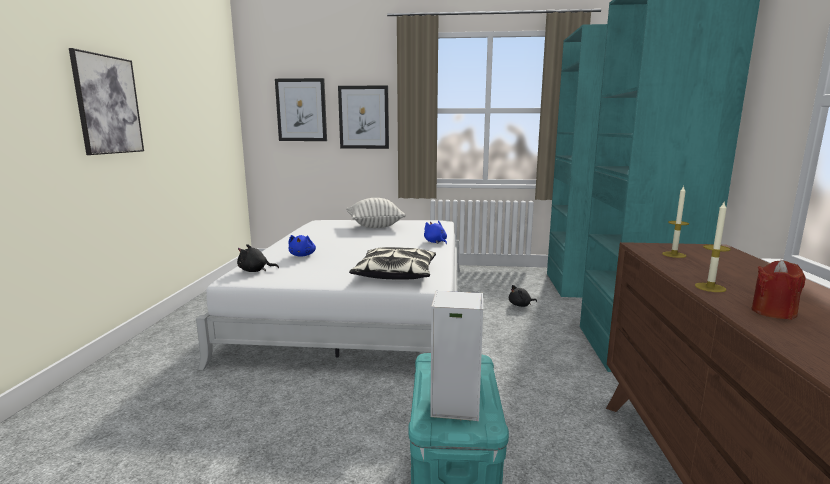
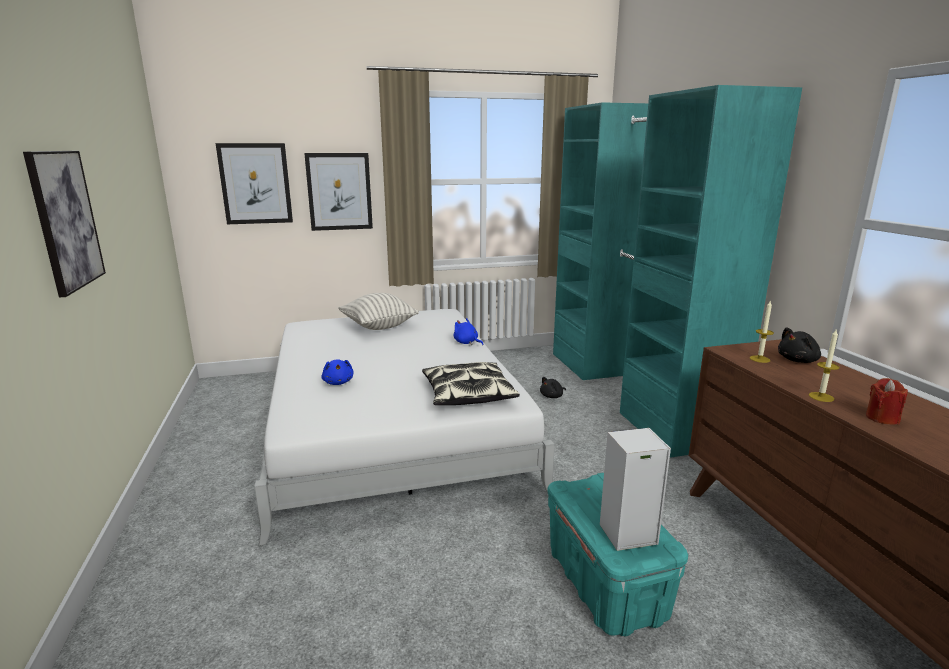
camera: 20 degrees left, 5 degrees up
black plush toy [237,244,279,272] -> black plush toy moved to [778,328,821,363]

